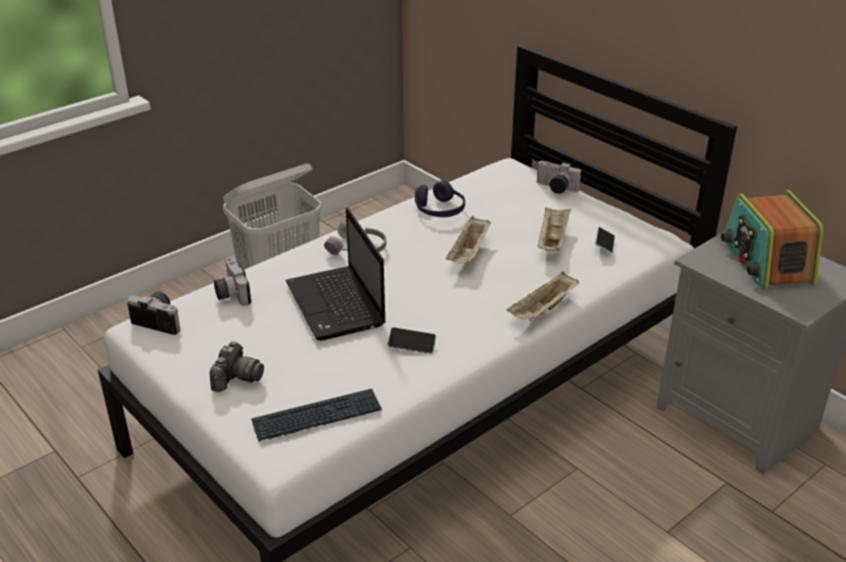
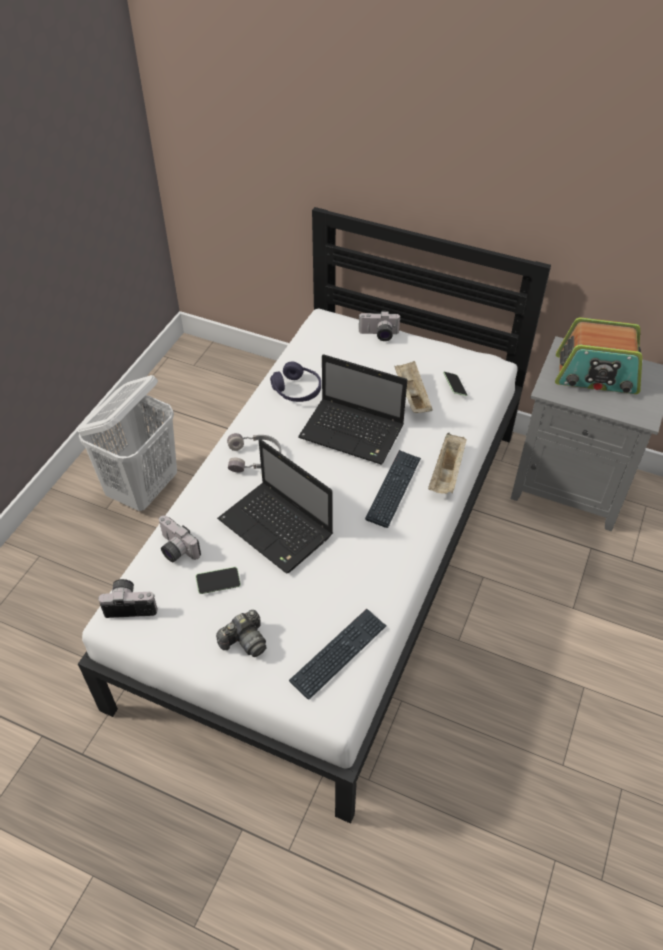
camera: 25 degrees left, 15 degrees up
camera [210,341,264,392] -> camera turned 60 degrees clockwise [216,610,266,657]
phone [388,327,436,354] -> phone moved to [196,567,241,594]
beige tray [446,216,491,263] -> laptop [298,354,407,465]
radio [721,190,823,290] -> radio turned 45 degrees counterclockwise [555,318,642,394]
none -> keyboard [365,450,421,528]

